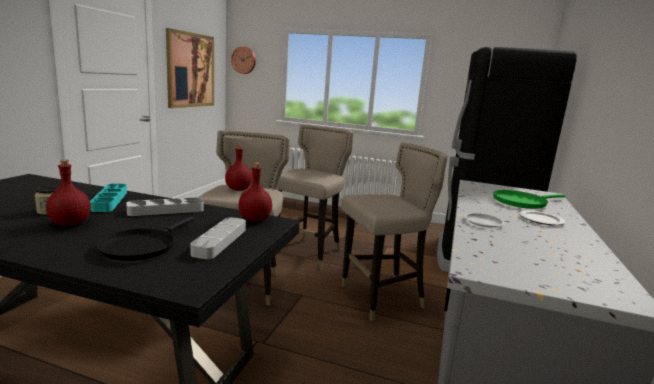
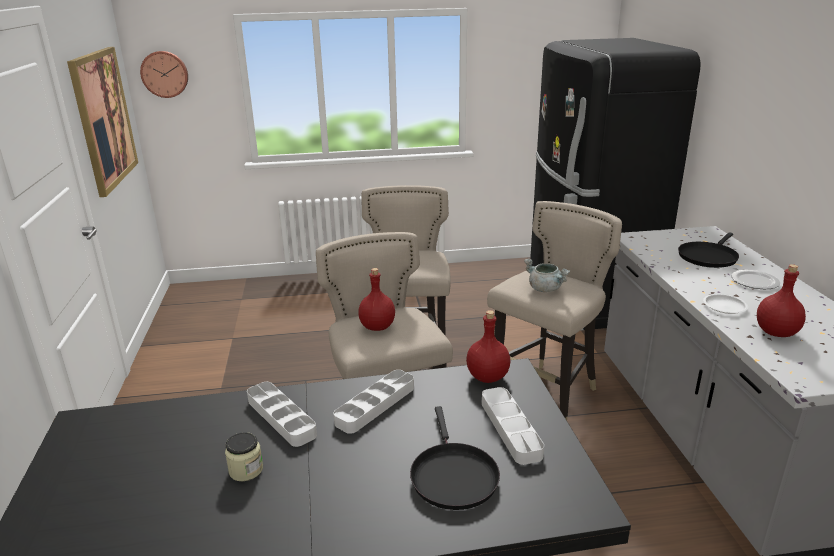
camera: 25 degrees left, 10 degrees up
red bottle [46,159,91,226] -> red bottle moved to [757,264,806,337]
turquoise tray [90,184,127,212] -> grey tray [247,382,317,447]
green frying pan [493,190,566,209] -> black frying pan [678,232,739,268]
none -> grey cooking pot [524,259,570,292]

